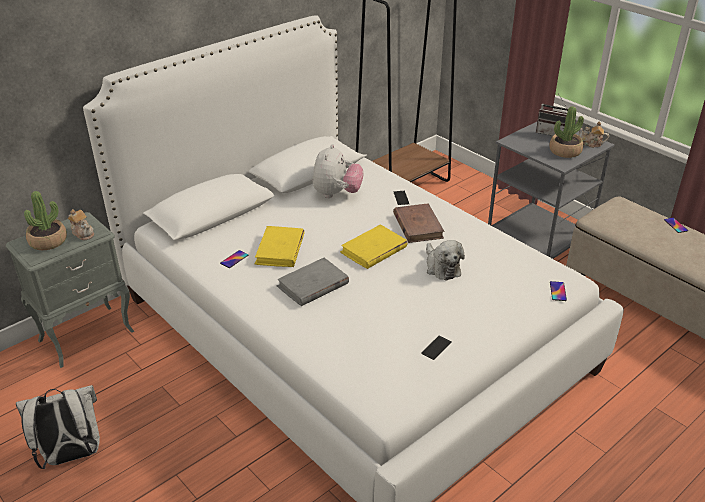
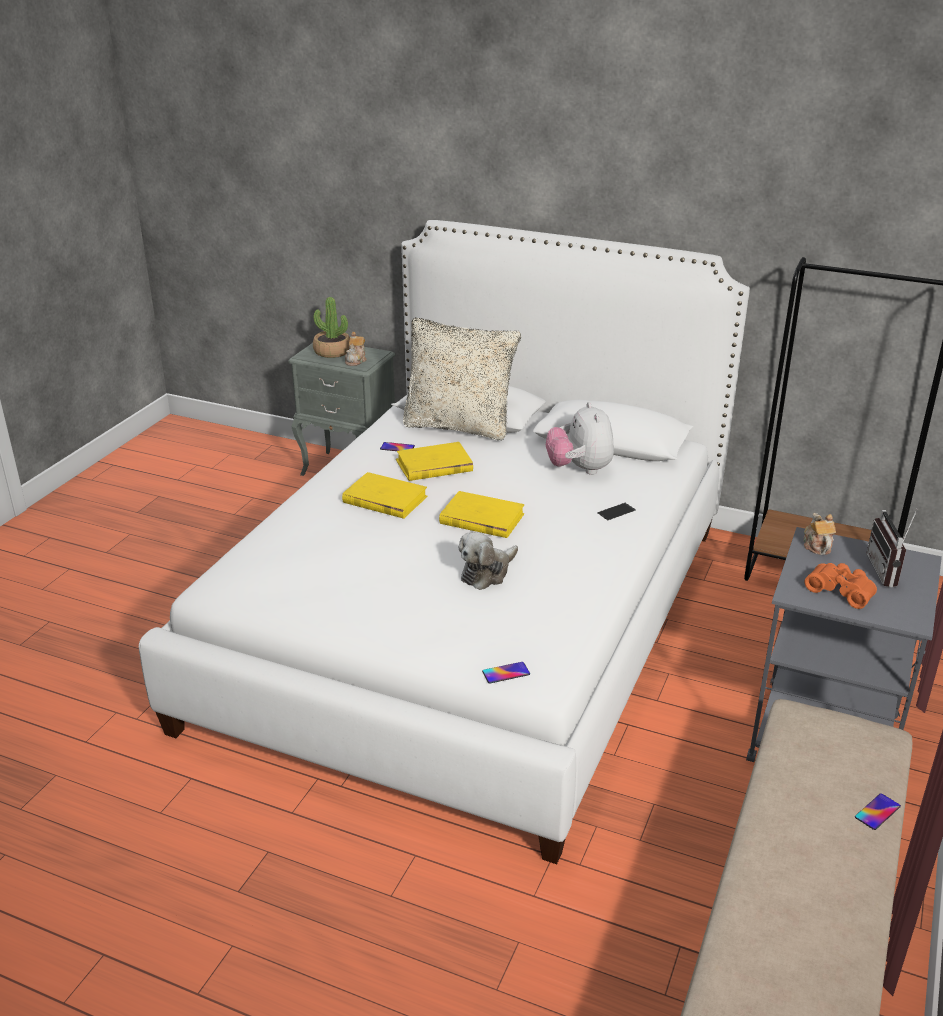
camera: 65 degrees right, 5 degrees down
white backpack [16,385,100,469] -> none
grey book [277,258,349,306] -> yellow book [342,472,427,519]
plush toy [313,144,364,198] -> plush toy turned 90 degrees clockwise [546,402,614,475]
brown book [393,203,444,243] -> none
phone [421,336,451,360] -> none
potted plant [549,106,584,158] -> orange binoculars [805,563,877,609]
teapot [579,121,609,148] -> teapot moved to [804,513,836,555]
none -> beige pillow [403,317,521,441]

